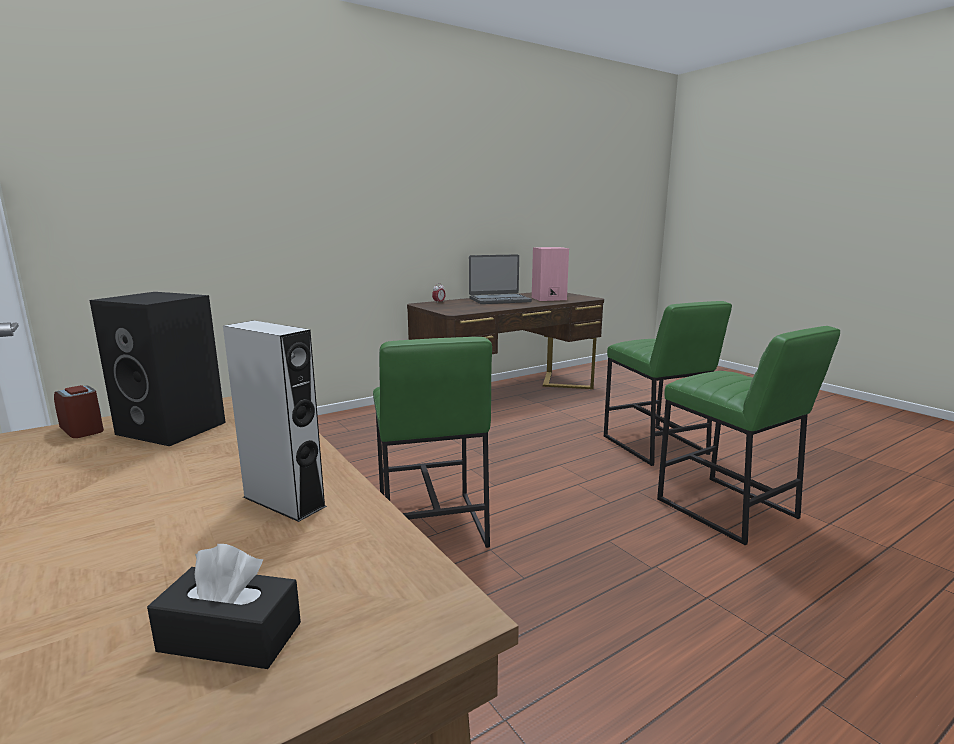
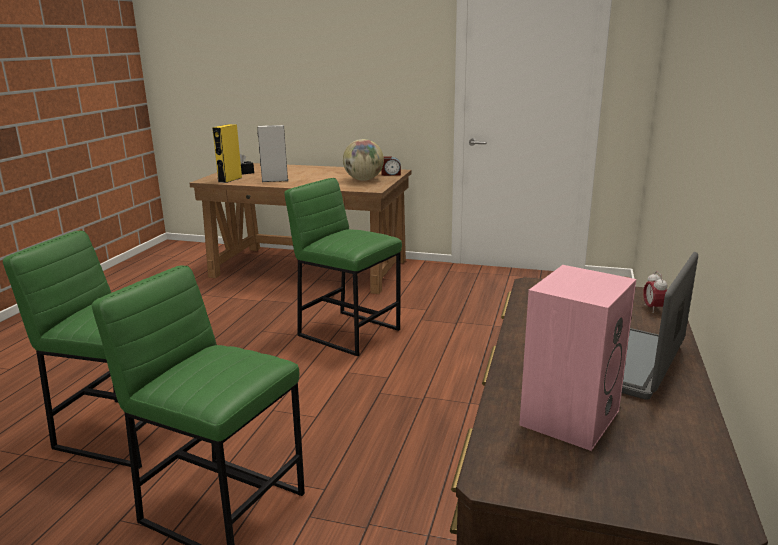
camera: 140 degrees right, 5 degrees up
black speaker [90,292,226,446] -> globe [343,139,384,181]
none -> yellow speaker [212,124,242,183]

